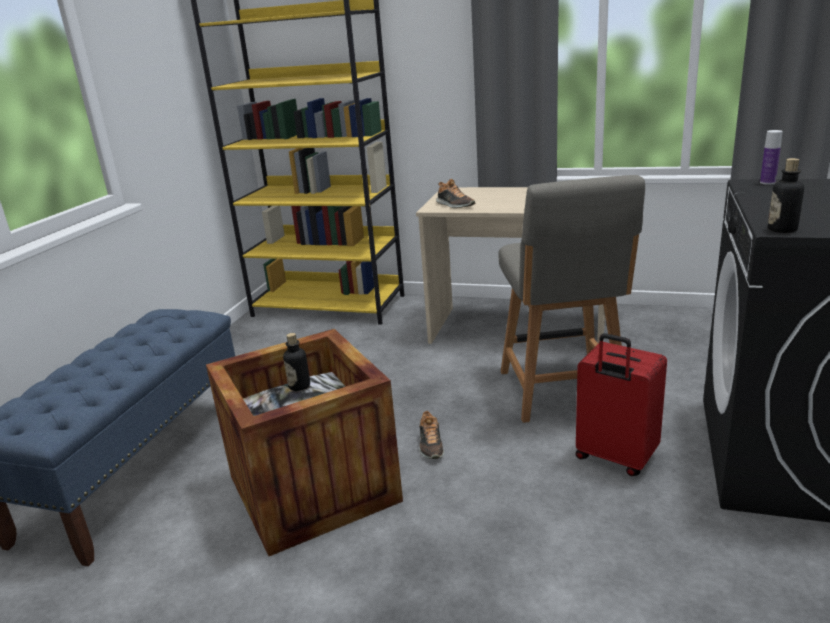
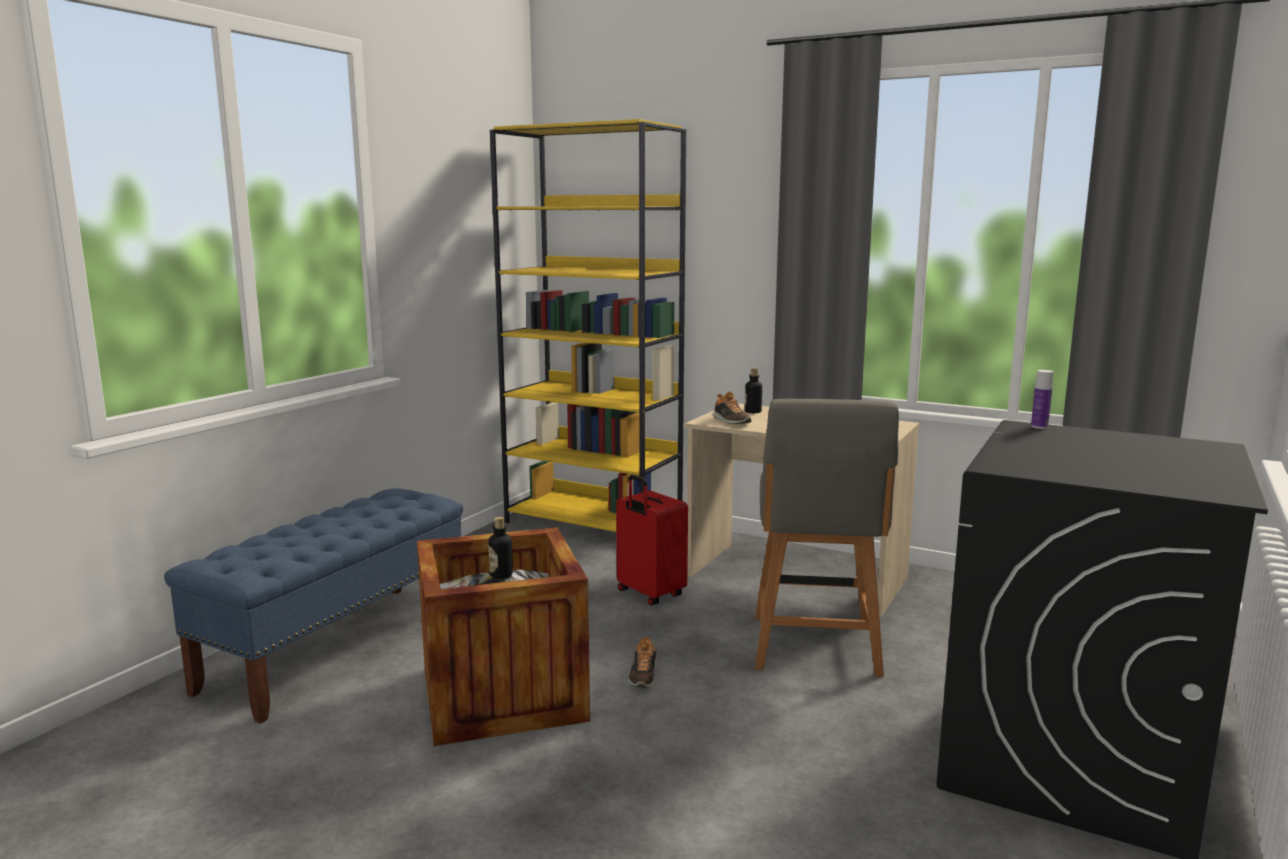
camera: 10 degrees right, 10 degrees down
red suitcase [576,333,667,476] -> red suitcase moved to [616,474,688,605]
bottle [768,158,804,233] -> bottle moved to [745,368,762,413]

